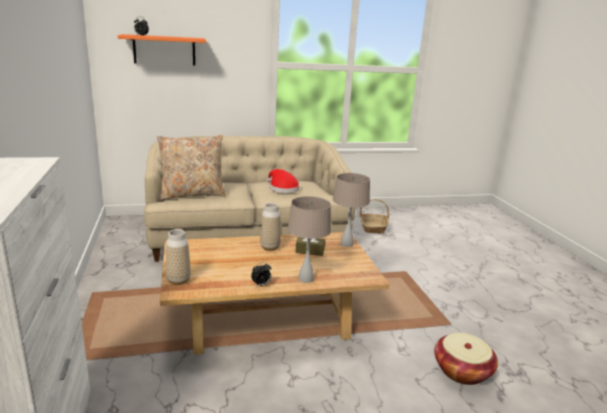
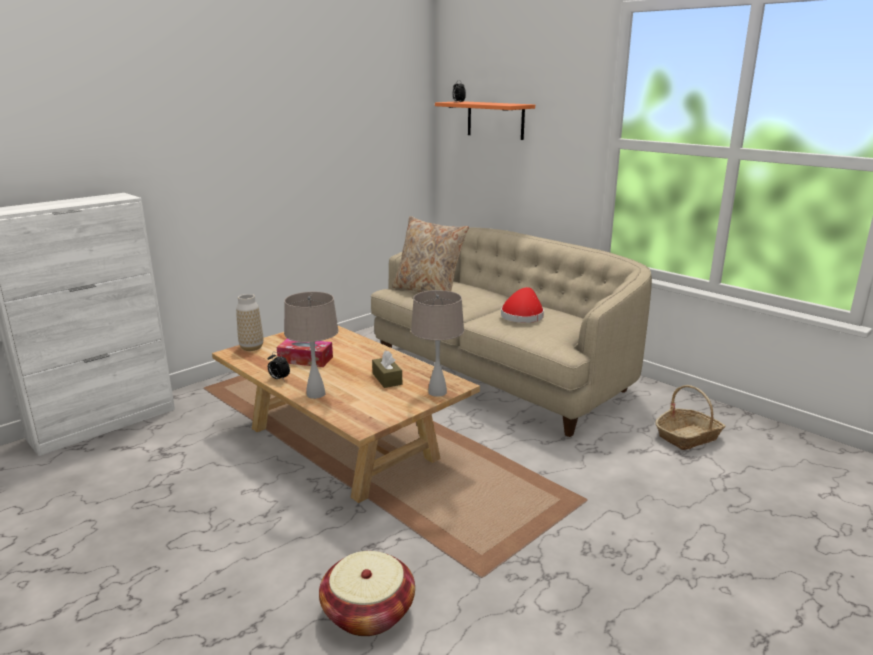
camera: 60 degrees right, 0 degrees up
vase [260,203,281,251] -> none
none -> tissue box [277,338,333,367]

